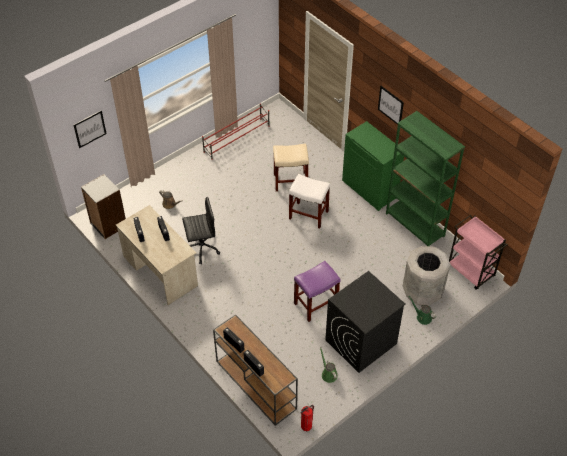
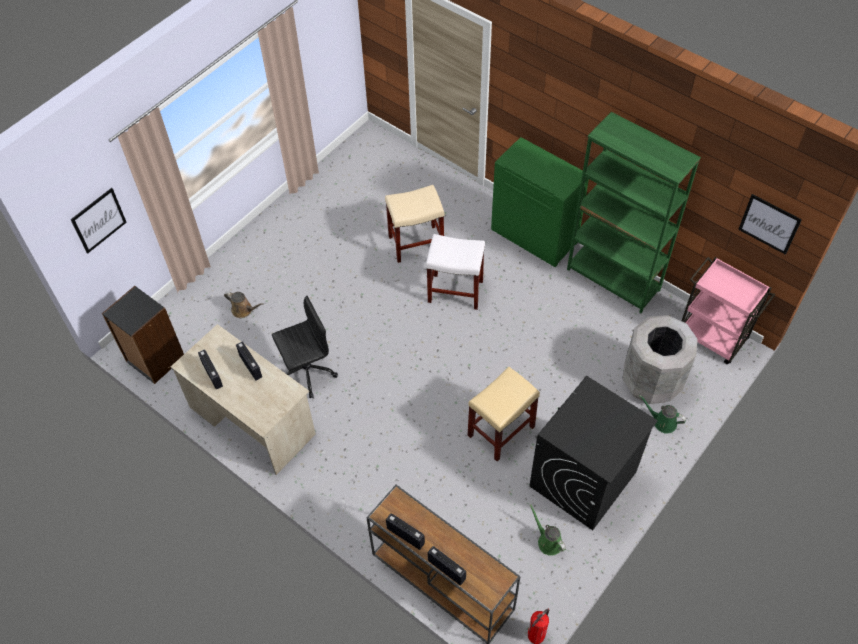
camera: 10 degrees left, 5 degrees up
red shoe rack [202,103,270,160] -> none
purple stool [294,261,340,322] -> beige stool [468,367,540,462]
picture [378,86,404,125] -> picture moved to [738,194,802,255]

